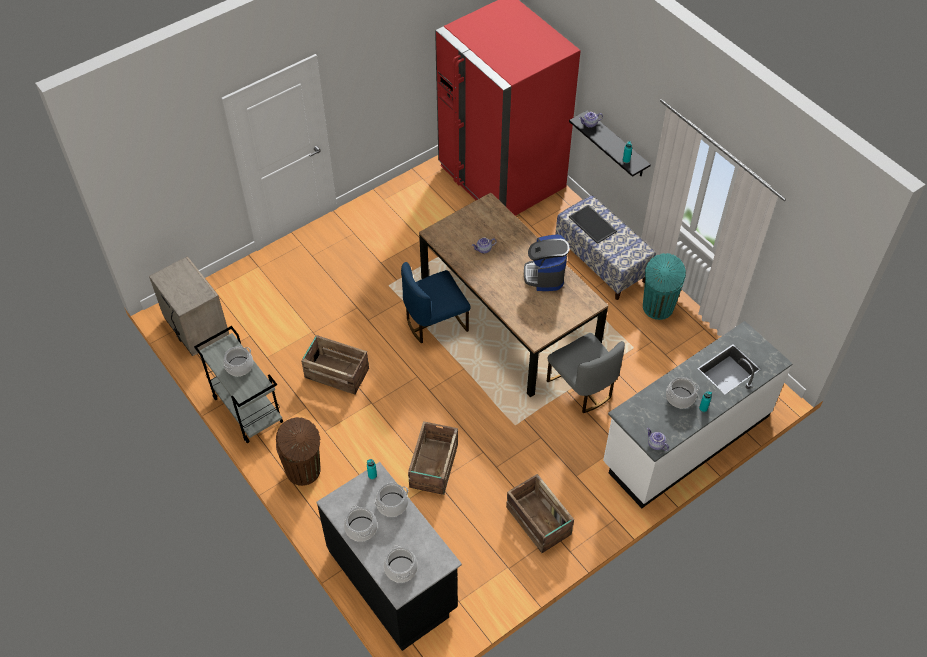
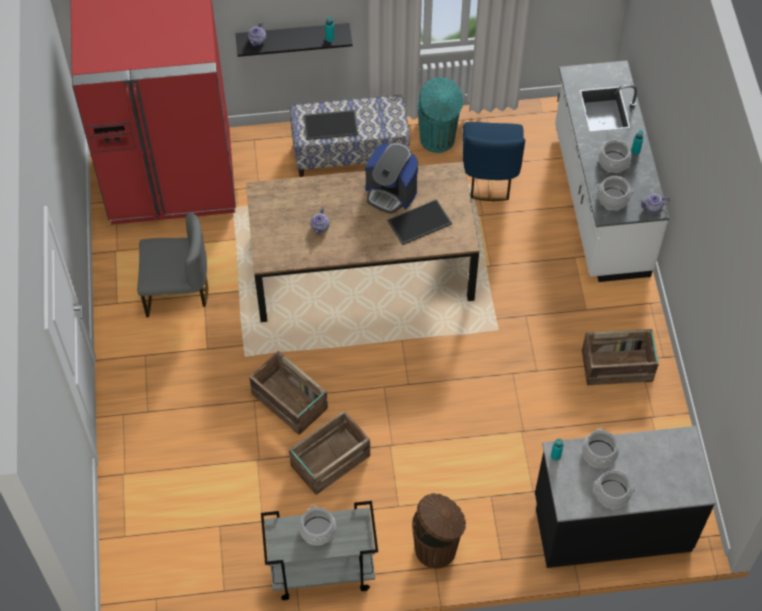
camera: 60 degrees left, 5 degrees up
beige nightstand [149,256,229,356] -> none
cooking pot [384,545,418,583] -> cooking pot moved to [597,176,634,210]
blue chair [401,262,470,343] -> blue chair moved to [463,122,525,201]
crate [408,421,458,495] -> crate moved to [249,351,328,435]
grey chair [547,333,625,413] -> grey chair moved to [137,212,208,317]
none -> tray [387,199,452,245]

